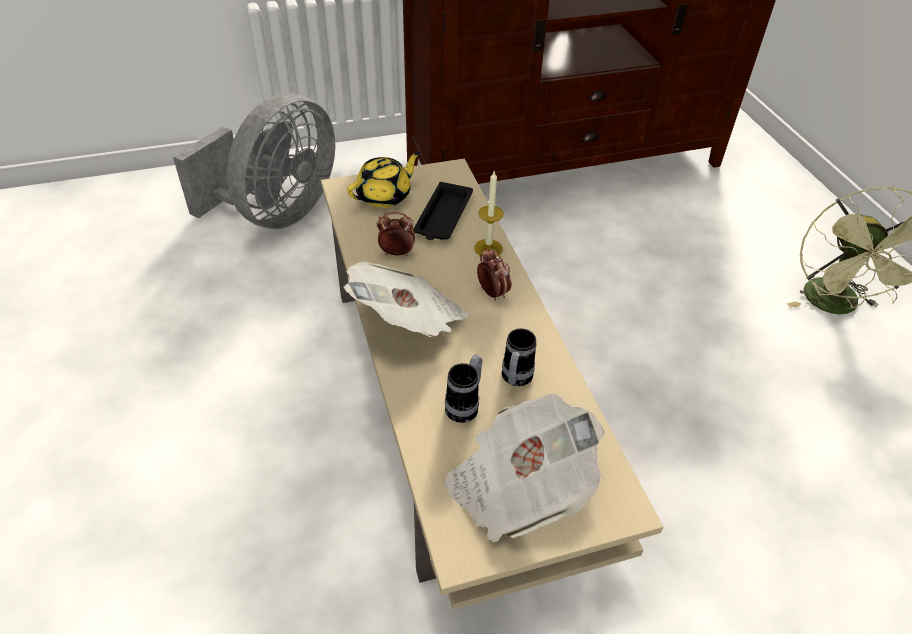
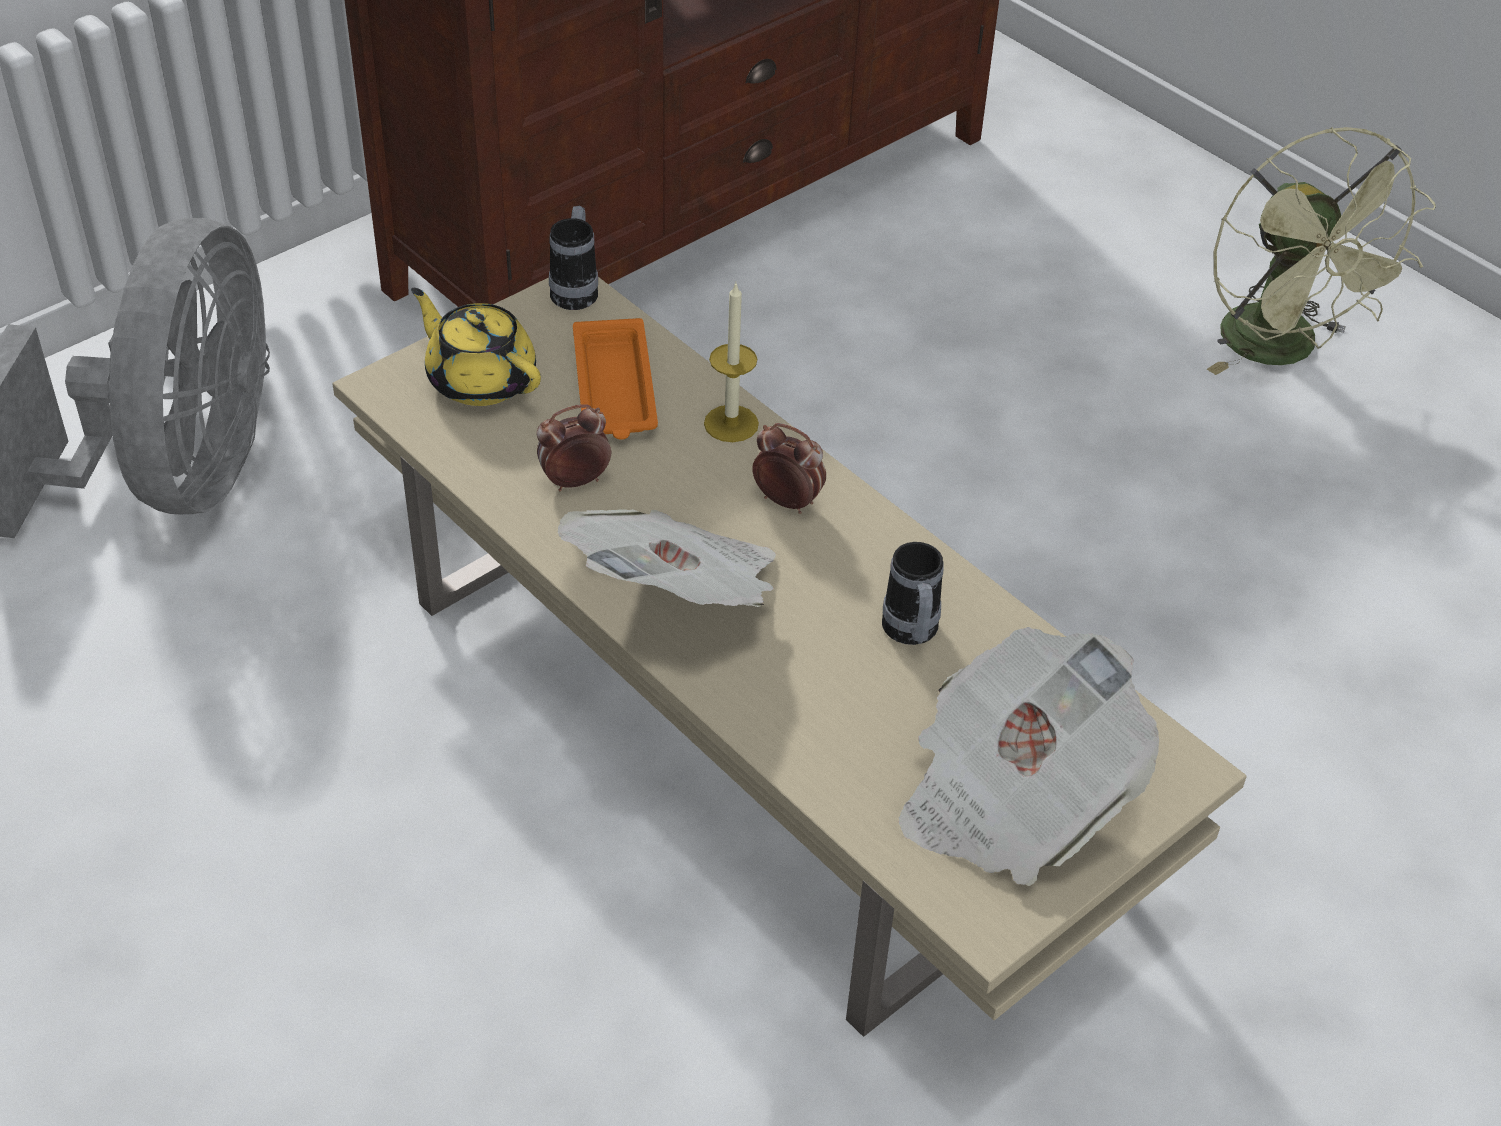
camera: 25 degrees left, 0 degrees up
yellow teapot [347,152,420,208] -> yellow teapot turned 75 degrees counterclockwise [411,288,541,406]
black tray [414,182,473,240] -> orange tray [573,318,658,440]
mug [445,355,482,423] -> mug moved to [549,205,598,310]

